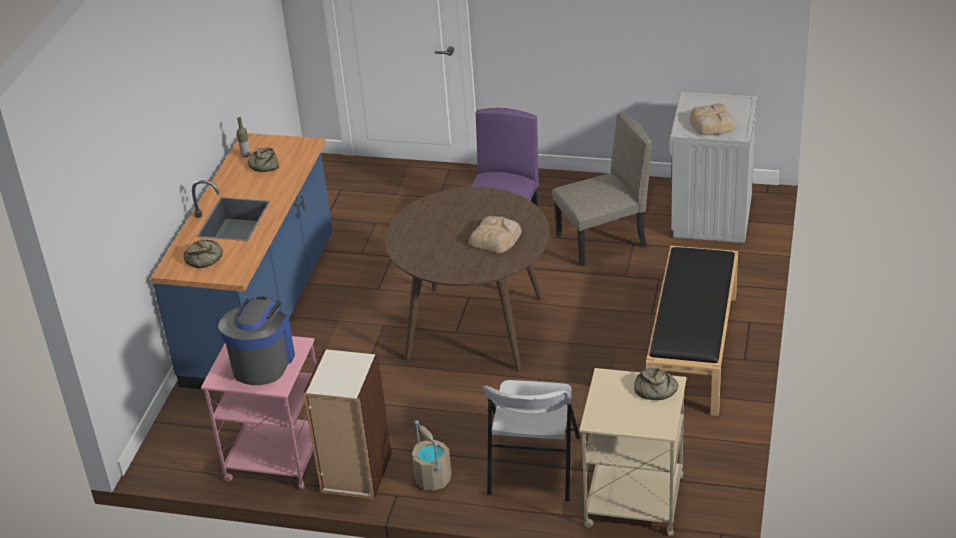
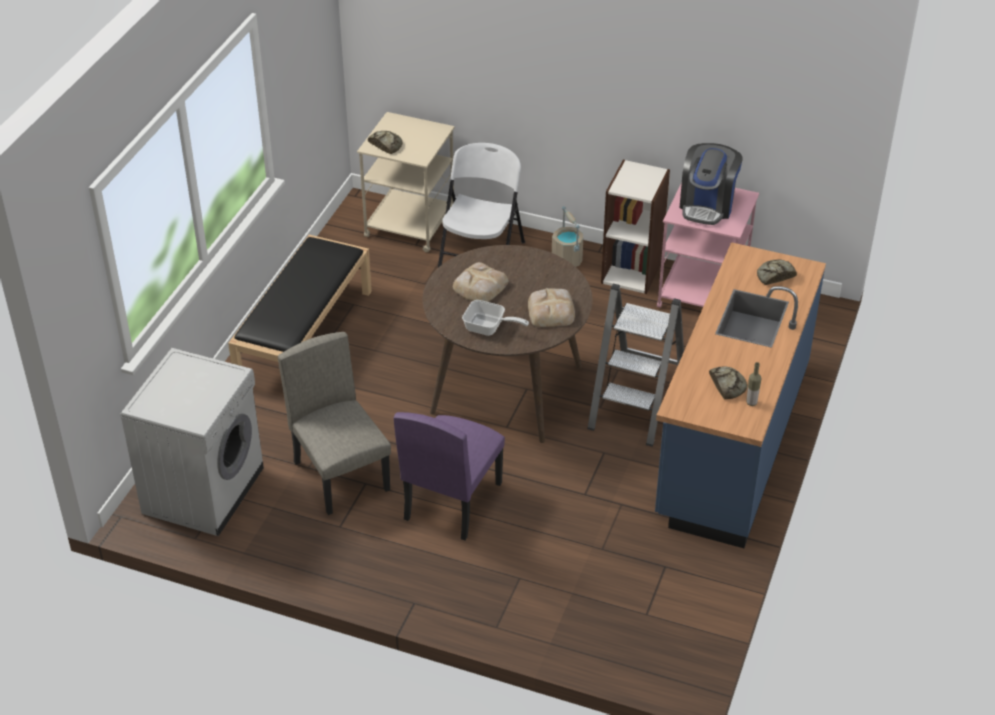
camera: 175 degrees left, 5 degrees up
beige chair [552,112,652,266] -> beige chair turned 75 degrees clockwise [278,332,391,515]
bread [690,103,736,135] -> bread moved to [528,288,575,327]
none -> frying pan [462,300,529,336]
none -> grey step ladder [587,284,684,447]

